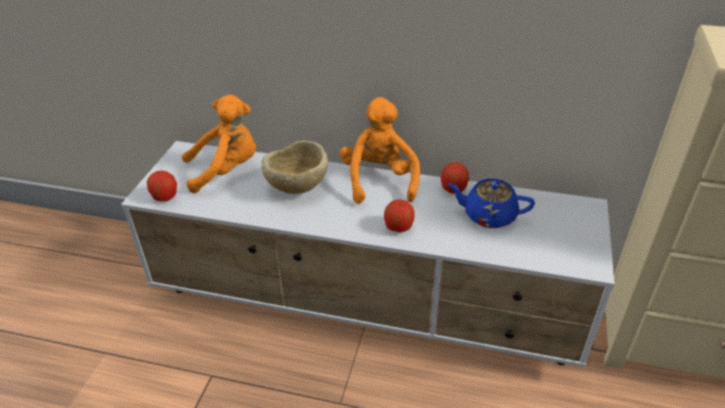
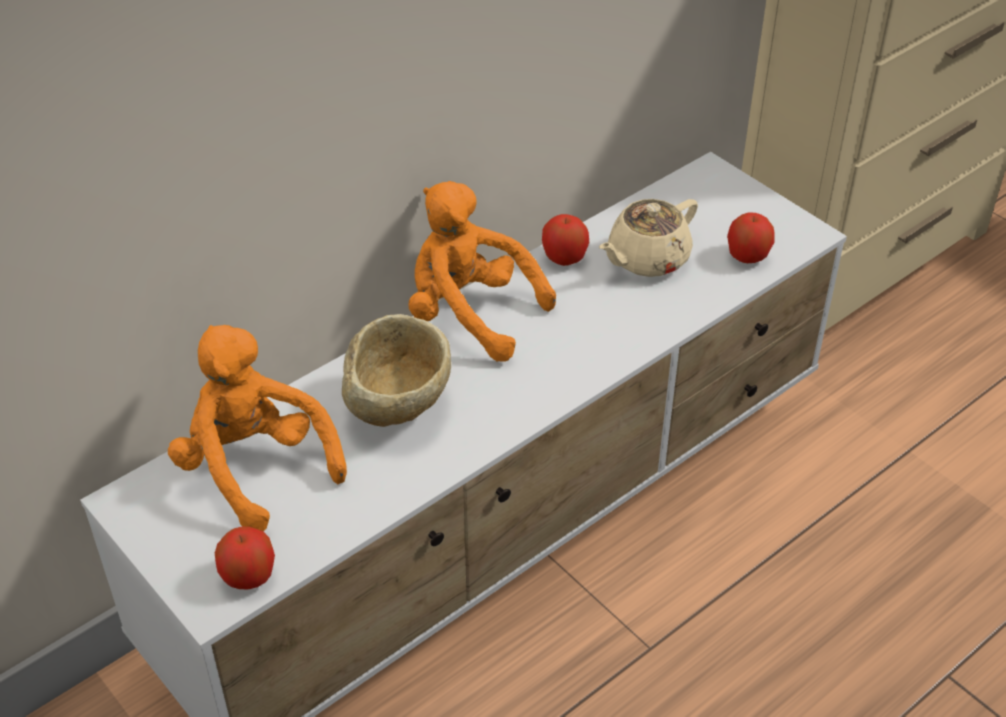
camera: 55 degrees left, 5 degrees up
orange plush toy [182,95,256,193] -> orange plush toy turned 60 degrees counterclockwise [168,325,347,531]
apple [384,199,414,232] -> apple moved to [727,212,775,263]
blue teapot [448,179,535,228] -> beige teapot [599,199,698,277]

